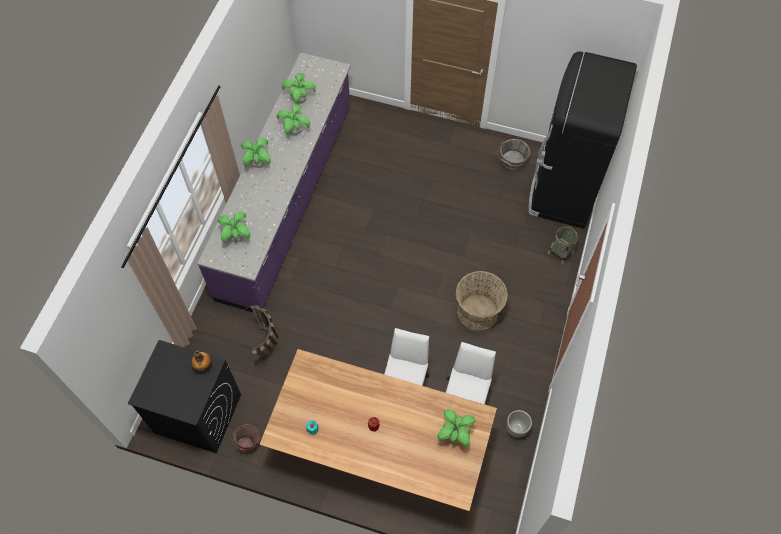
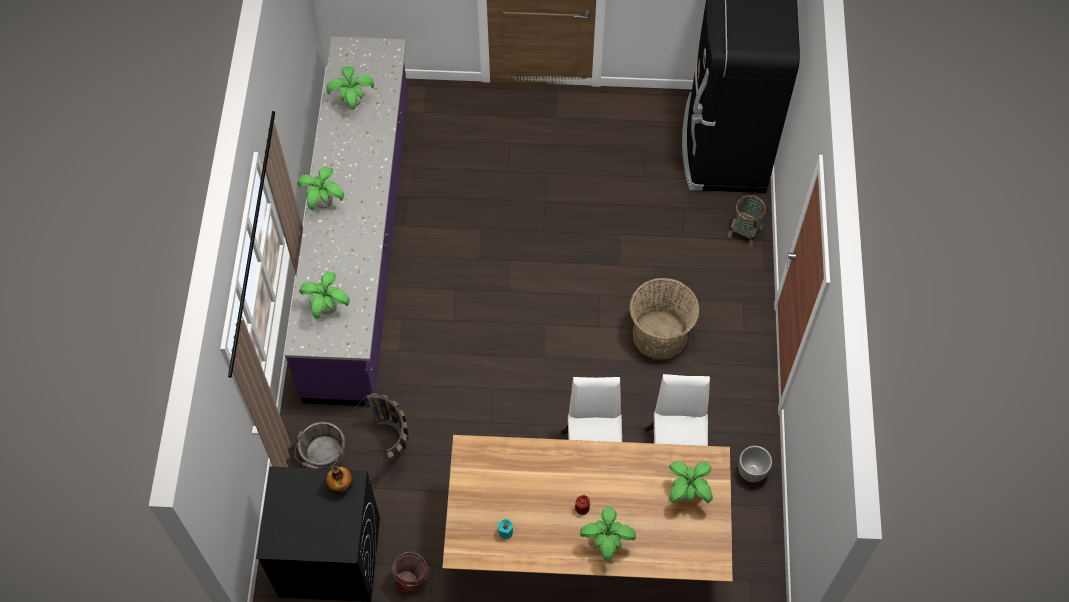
camera: 15 degrees left, 0 degrees up
potted plant [277,104,310,135] -> potted plant moved to [580,507,636,561]
grey bucket [497,139,530,171] -> grey bucket moved to [294,422,345,469]

